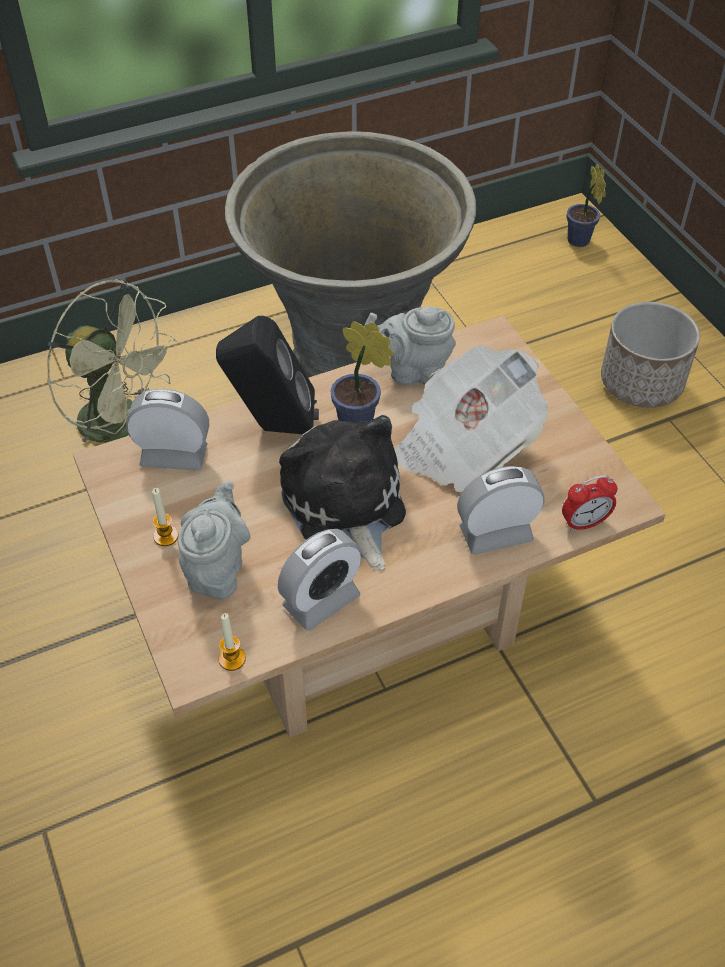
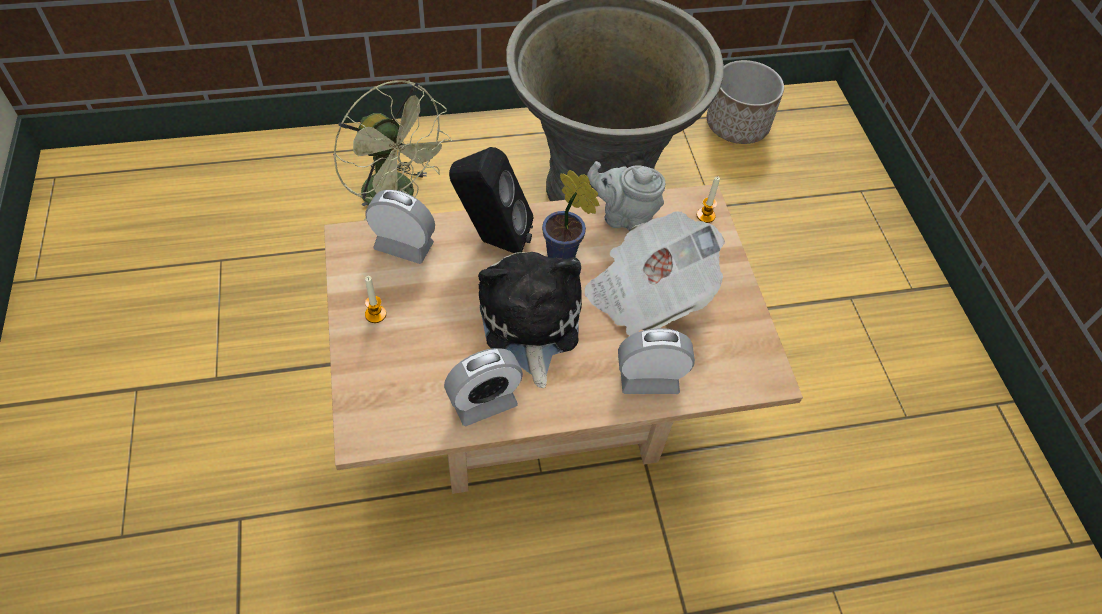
camera: 10 degrees right, 5 degrees up
grey teapot [178,481,250,600] -> none
candle [218,613,246,671] -> candle moved to [697,177,720,223]
alarm clock [562,475,618,532] -> none
potted plant [567,164,606,247] -> none
planter [601,302,700,408] -> planter moved to [707,60,784,144]

